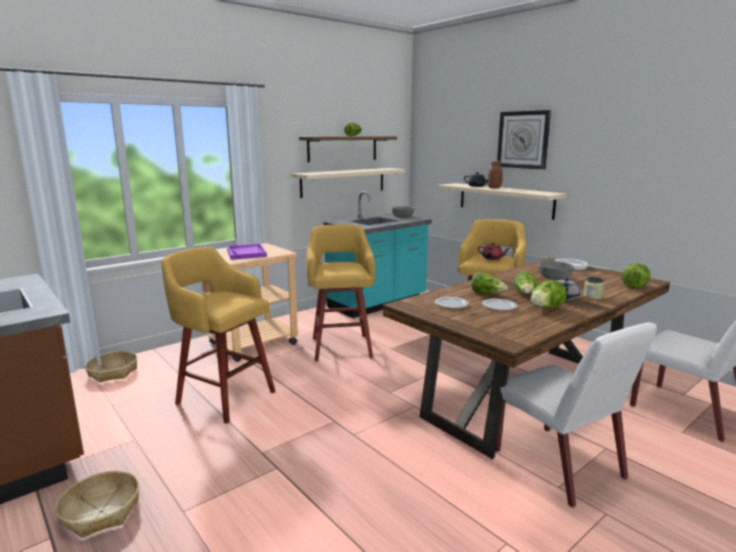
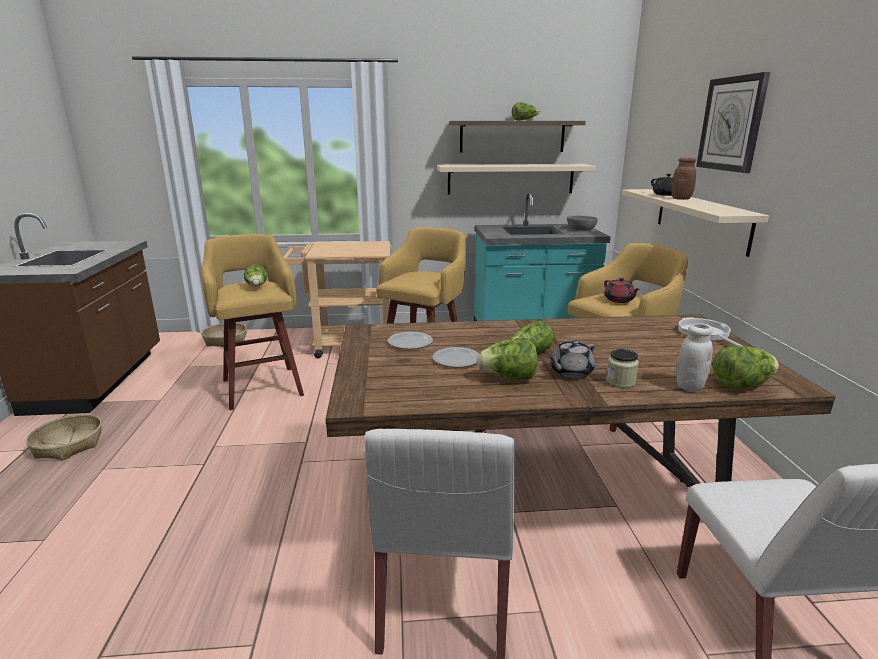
camera: 35 degrees right, 5 degrees up
purple tray [227,244,267,260] -> none
lettuce [471,272,507,293] -> lettuce moved to [244,264,267,287]
grey bowl [538,261,574,280] -> none
none -> white jar [676,323,713,391]

